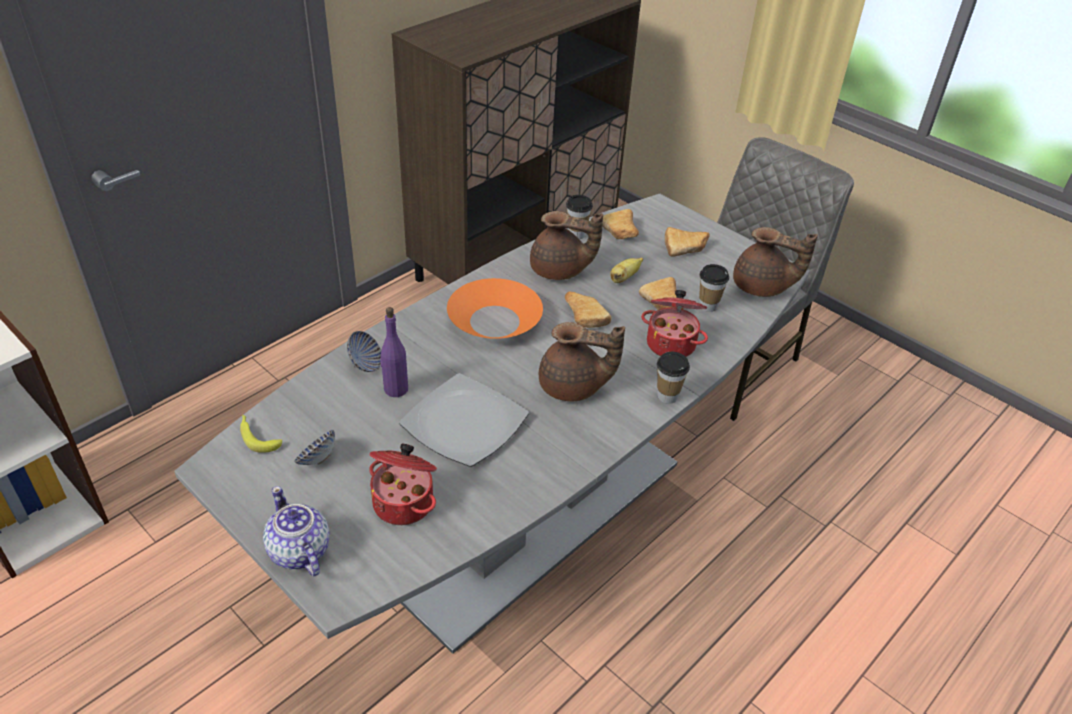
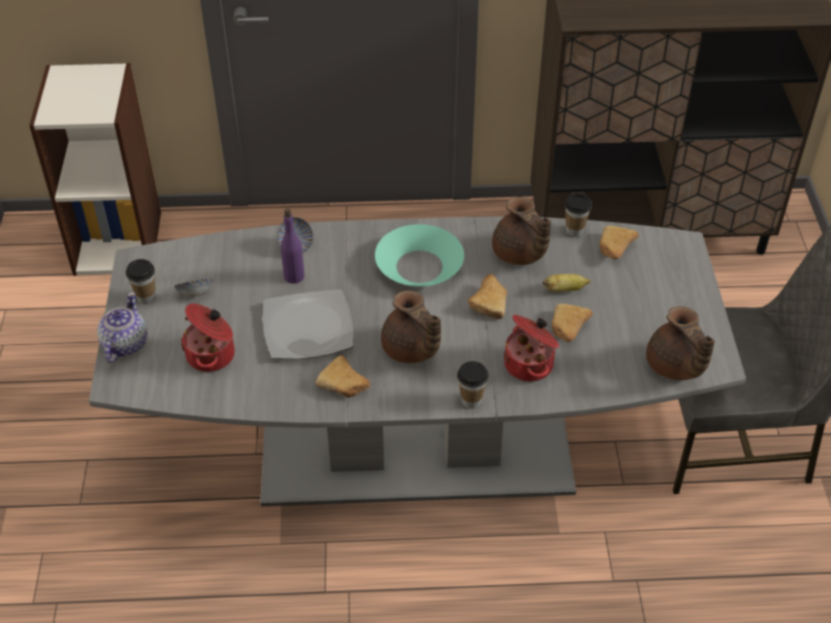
camera: 45 degrees right, 5 degrees up
banana [240,415,282,453] -> none
orange bowl [447,278,543,339] -> turquoise bowl [375,224,464,286]
bread [665,227,710,257] -> bread moved to [315,355,371,398]
cup [699,264,729,312] -> cup moved to [126,259,156,304]

